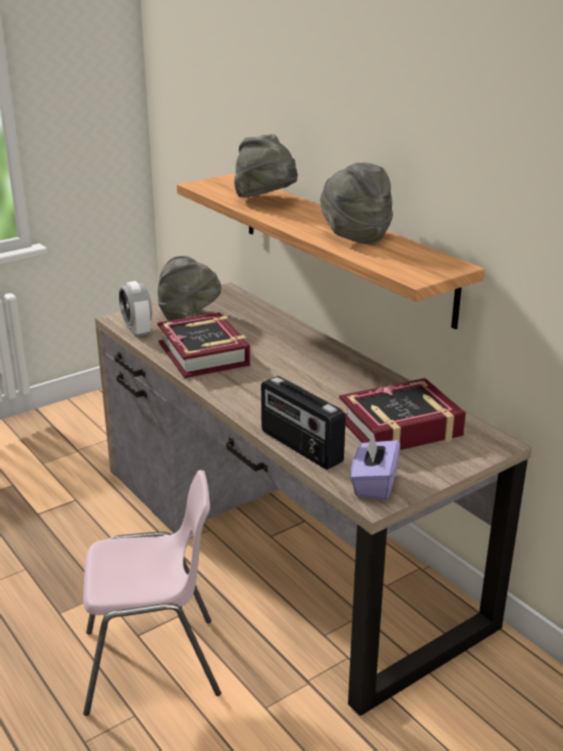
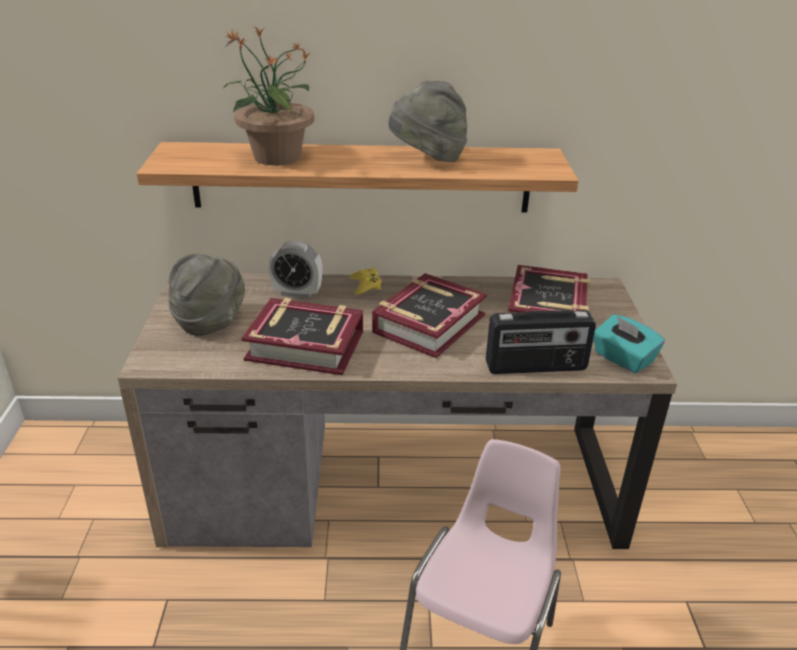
camera: 55 degrees left, 5 degrees up
alarm clock [119,281,152,337] -> alarm clock moved to [269,241,322,298]
grey hat [234,134,298,198] -> potted plant [223,26,314,165]
purple tissue box [350,434,400,500] -> turquoise tissue box [593,314,665,374]
none -> yellow game controller [350,268,381,295]
none -> book [372,273,487,358]

